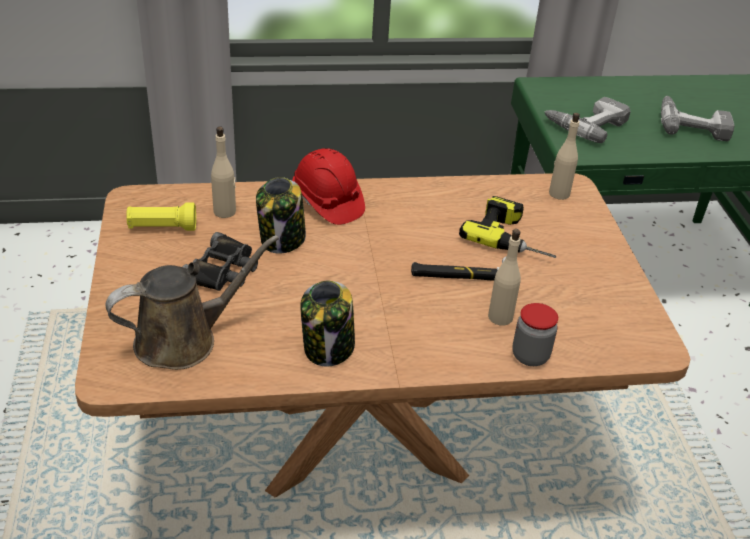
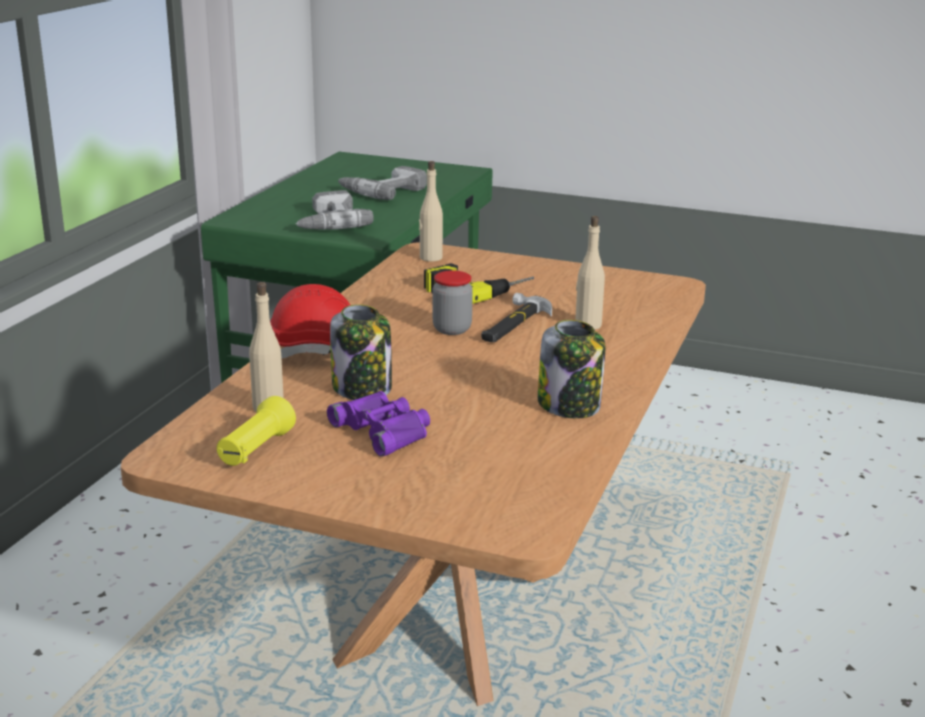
camera: 60 degrees left, 15 degrees down
brown watering can [105,235,279,370] -> none
black binoculars [183,232,258,291] -> purple binoculars [327,391,430,457]
jar [512,303,558,366] -> jar moved to [433,270,473,335]

